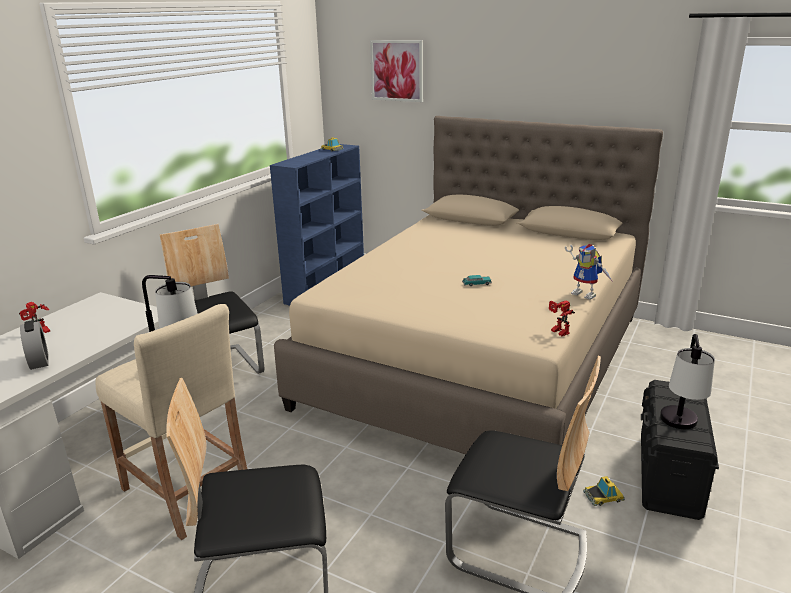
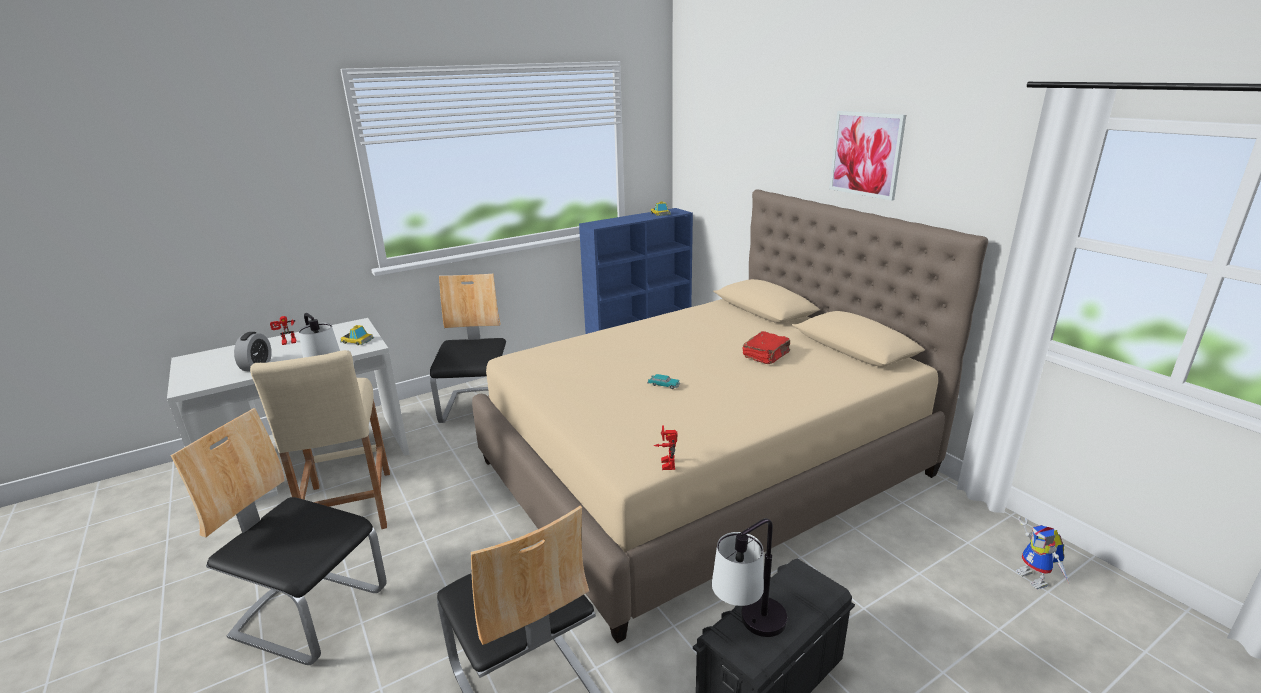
camera: 30 degrees right, 0 degrees up
picture [370,40,423,102] -> picture moved to [829,111,906,201]
toy robot [565,244,613,300] -> toy robot moved to [1016,516,1069,589]
toy car [583,476,625,506] -> toy car moved to [340,325,374,345]
none -> red book [742,331,790,364]

